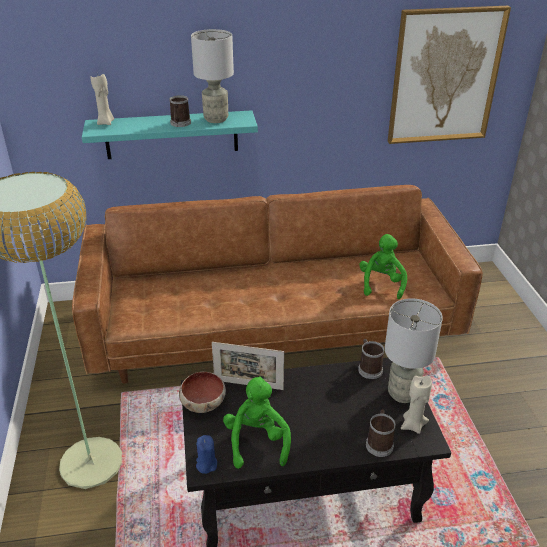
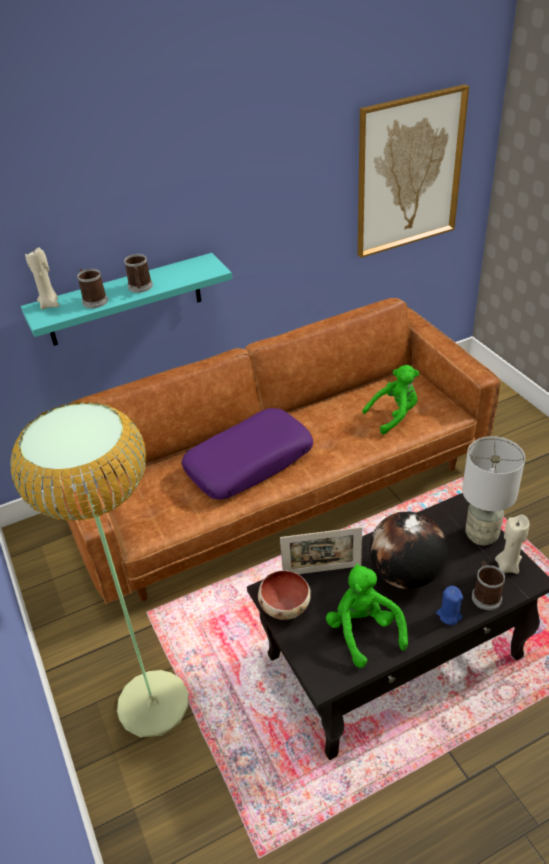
camera: 15 degrees left, 5 degrees up
grey table lamp [191,29,234,123] -> none
blue candle [196,435,217,474] -> blue candle moved to [436,586,463,625]
mug [358,339,384,379] -> mug moved to [77,269,108,308]
green plush toy [359,234,407,299] -> green plush toy turned 75 degrees clockwise [362,365,419,434]
none -> purple pillow [181,408,313,500]
none -> globe [370,512,447,589]

